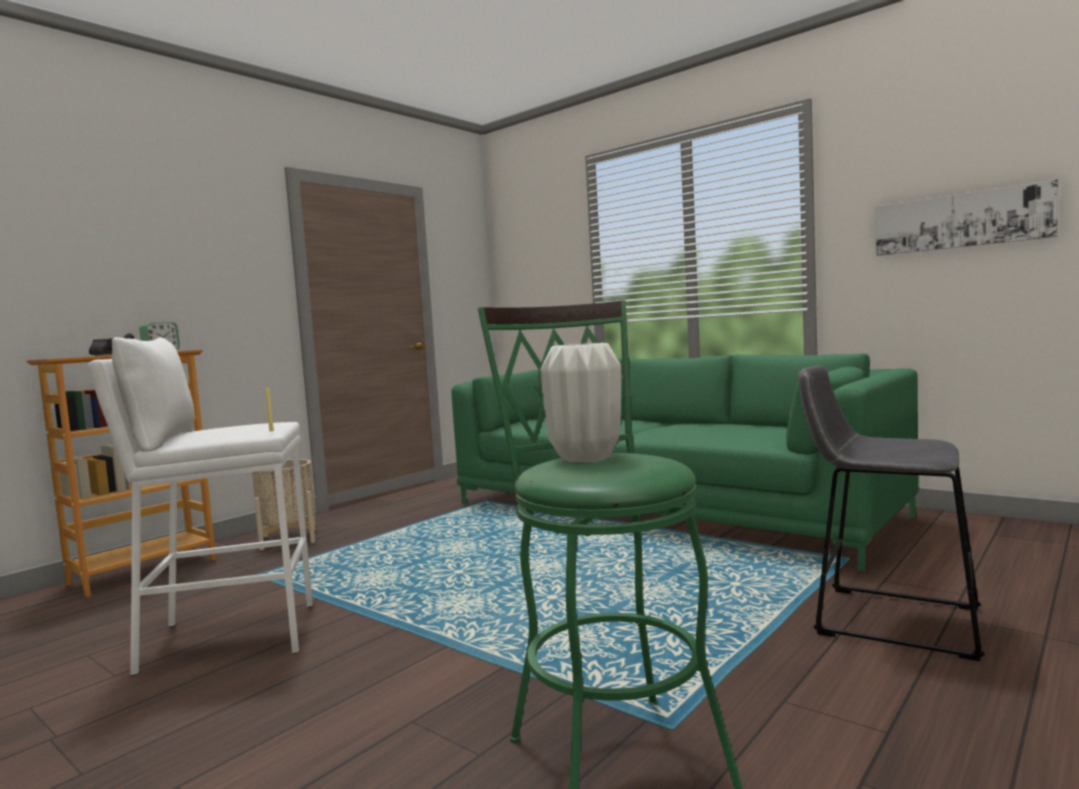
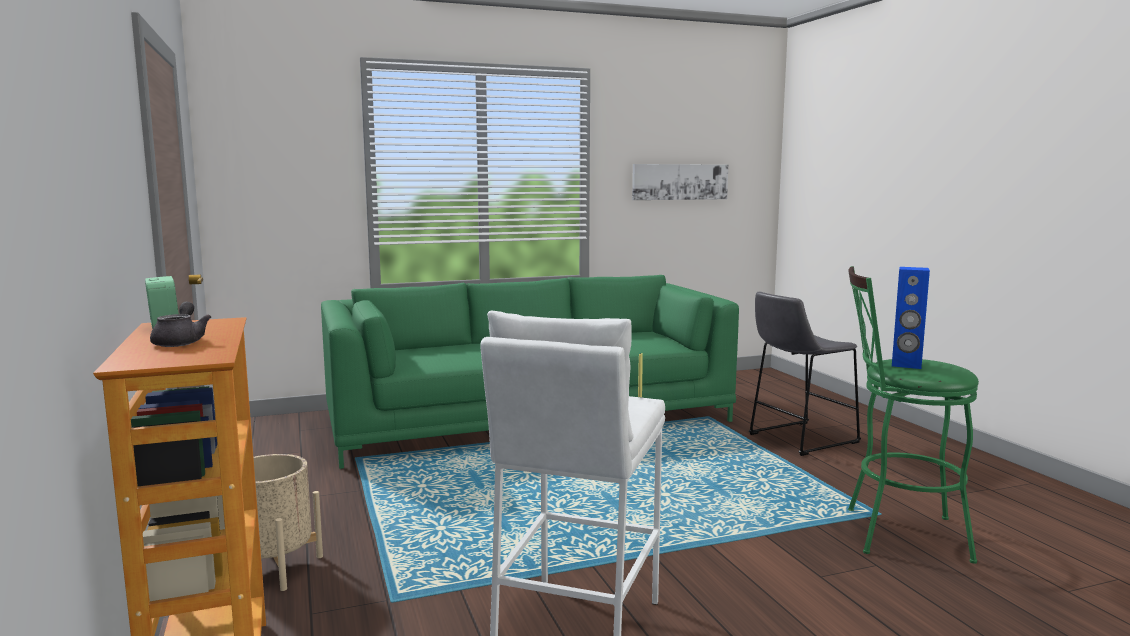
camera: 60 degrees left, 5 degrees up
white vase [541,343,621,462] -> blue speaker [892,267,930,369]

